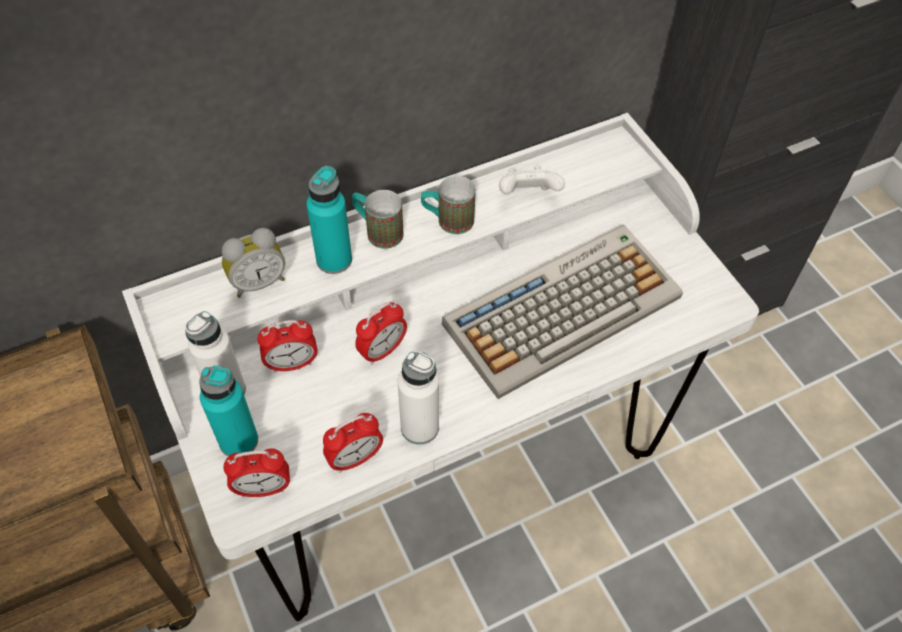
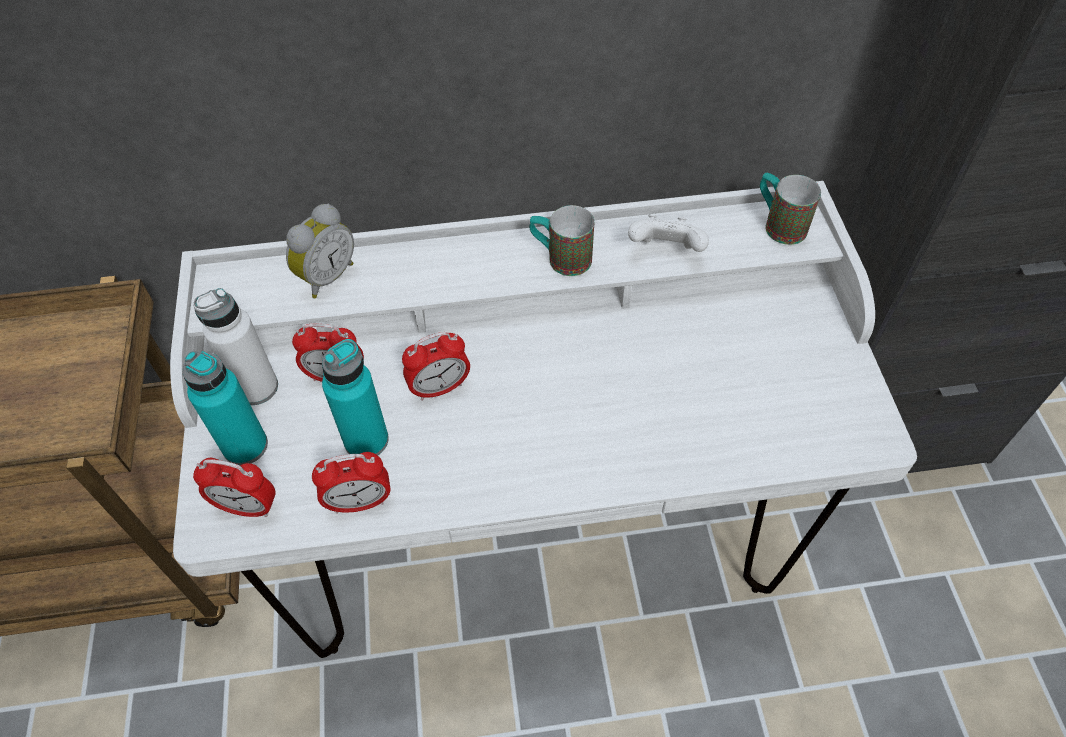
camera: 20 degrees right, 0 degrees up
alarm clock [222,228,285,298] -> alarm clock turned 45 degrees counterclockwise [286,204,354,298]
turquoise bottle [306,166,352,274] -> turquoise bottle moved to [322,339,389,455]
mug [352,190,404,249] -> mug moved to [760,173,821,245]
white bottle [398,352,439,445] -> none
keyboard [442,225,683,399] -> none

